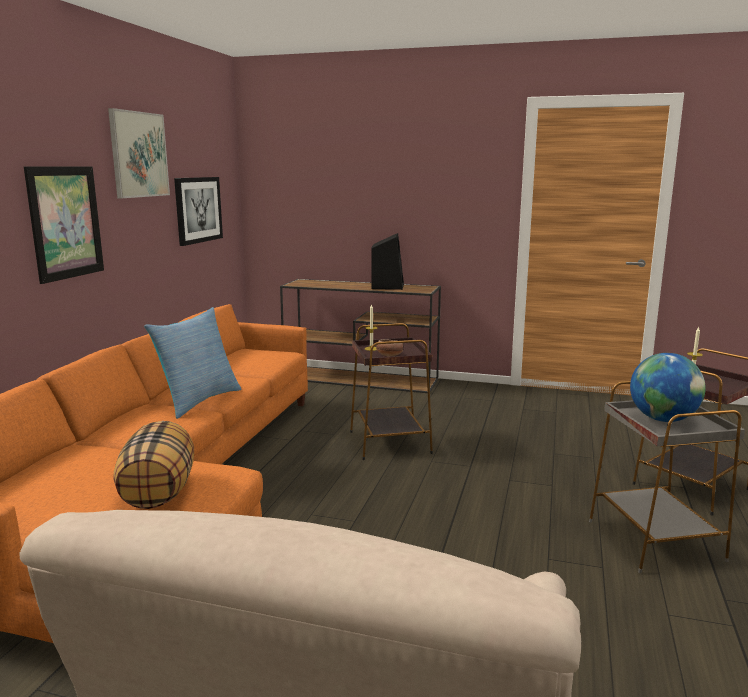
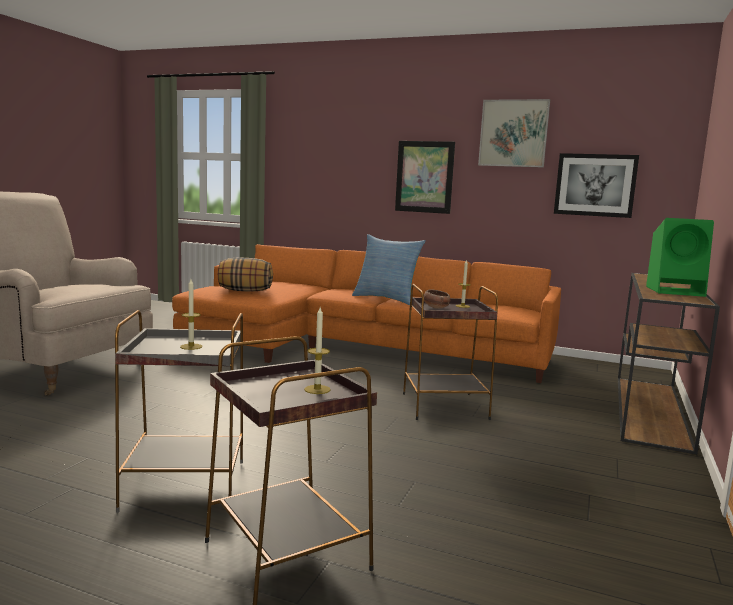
camera: 95 degrees right, 5 degrees down
black speaker [372,233,404,290] -> green speaker [646,218,714,297]
globe [630,353,706,422] -> candle [180,279,202,350]

